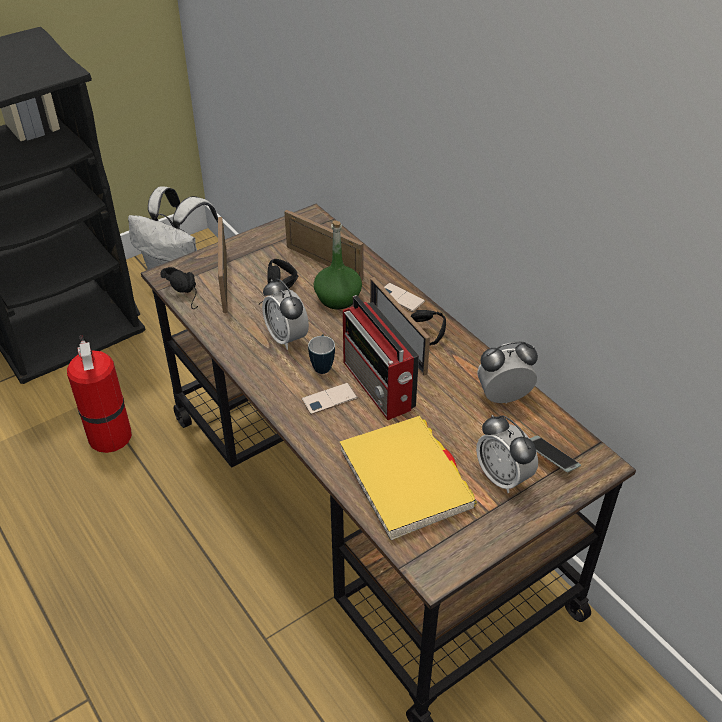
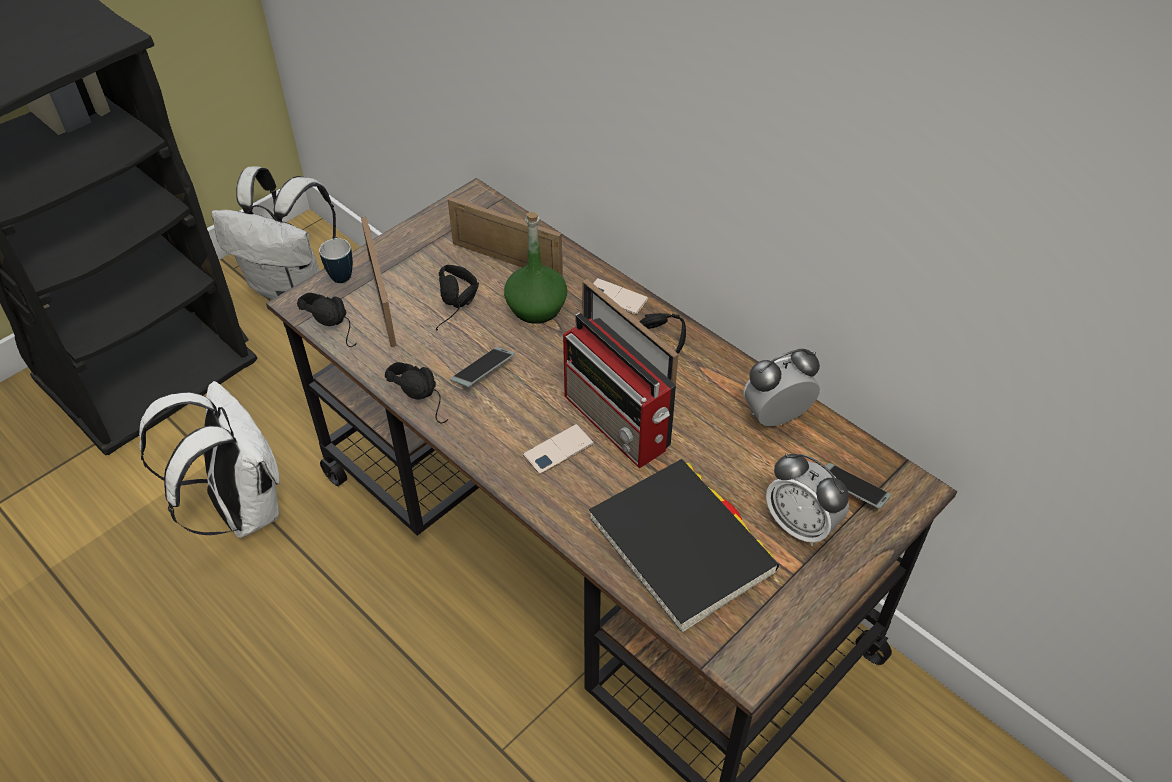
camera: 10 degrees left, 5 degrees up
fire extinguisher [67,335,132,453] -> white backpack [139,381,280,538]
alarm clock [262,278,309,350] -> phone [450,347,515,387]
mug [308,334,335,374] -> mug moved to [319,237,353,283]
yellow book [340,416,477,540] -> black book [589,459,779,633]
none -> black headphones [385,362,448,424]

